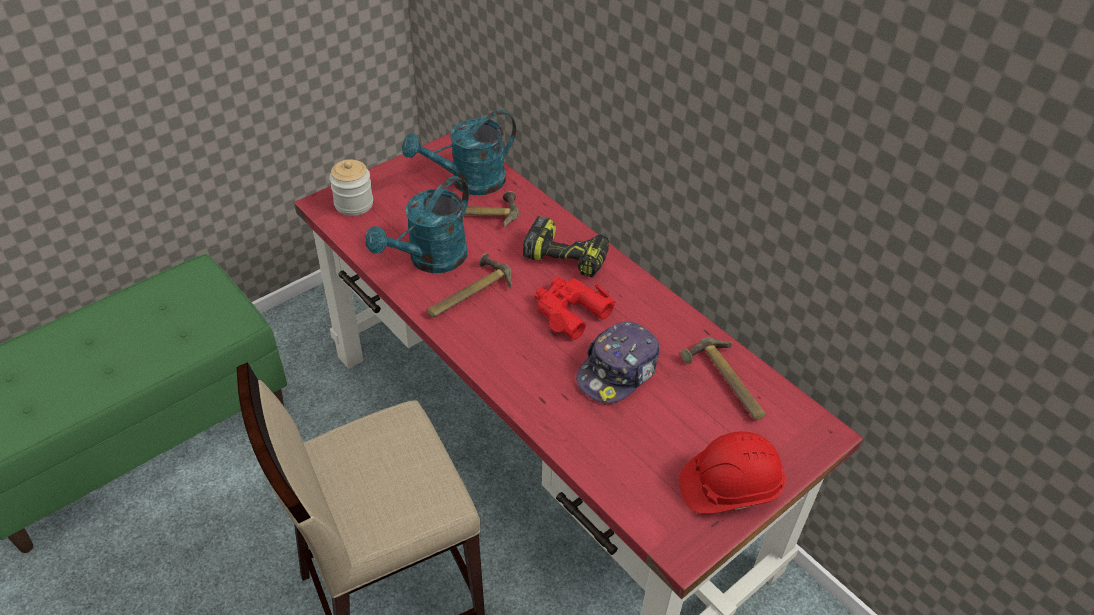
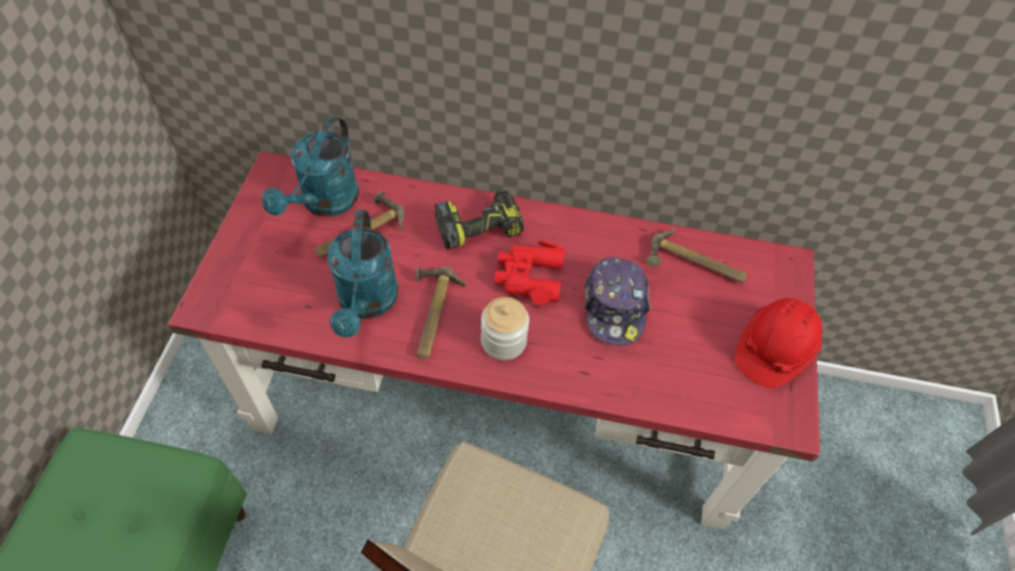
camera: 40 degrees left, 10 degrees up
jar [329,159,373,216] -> jar moved to [481,297,529,360]

